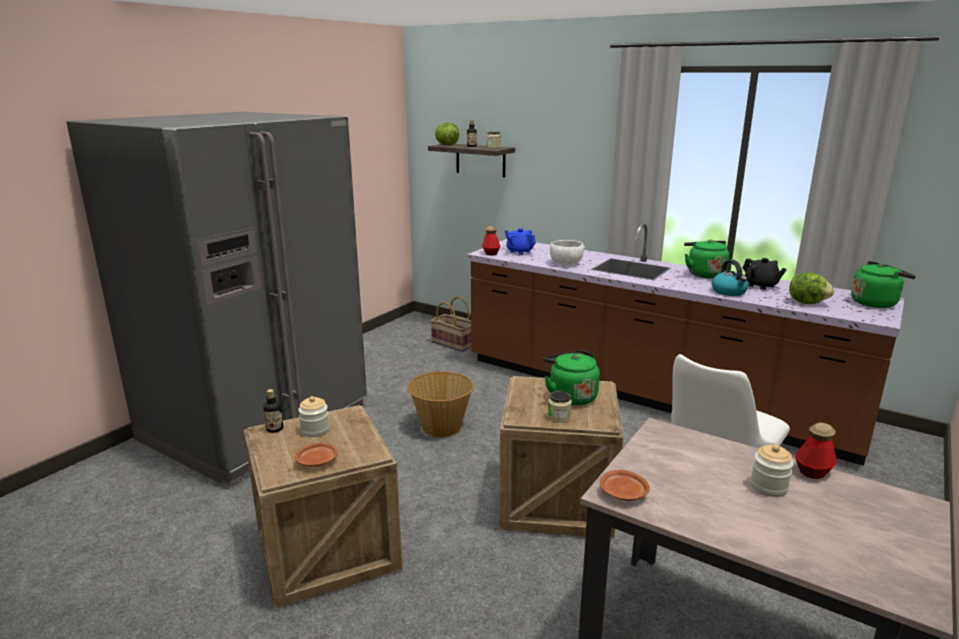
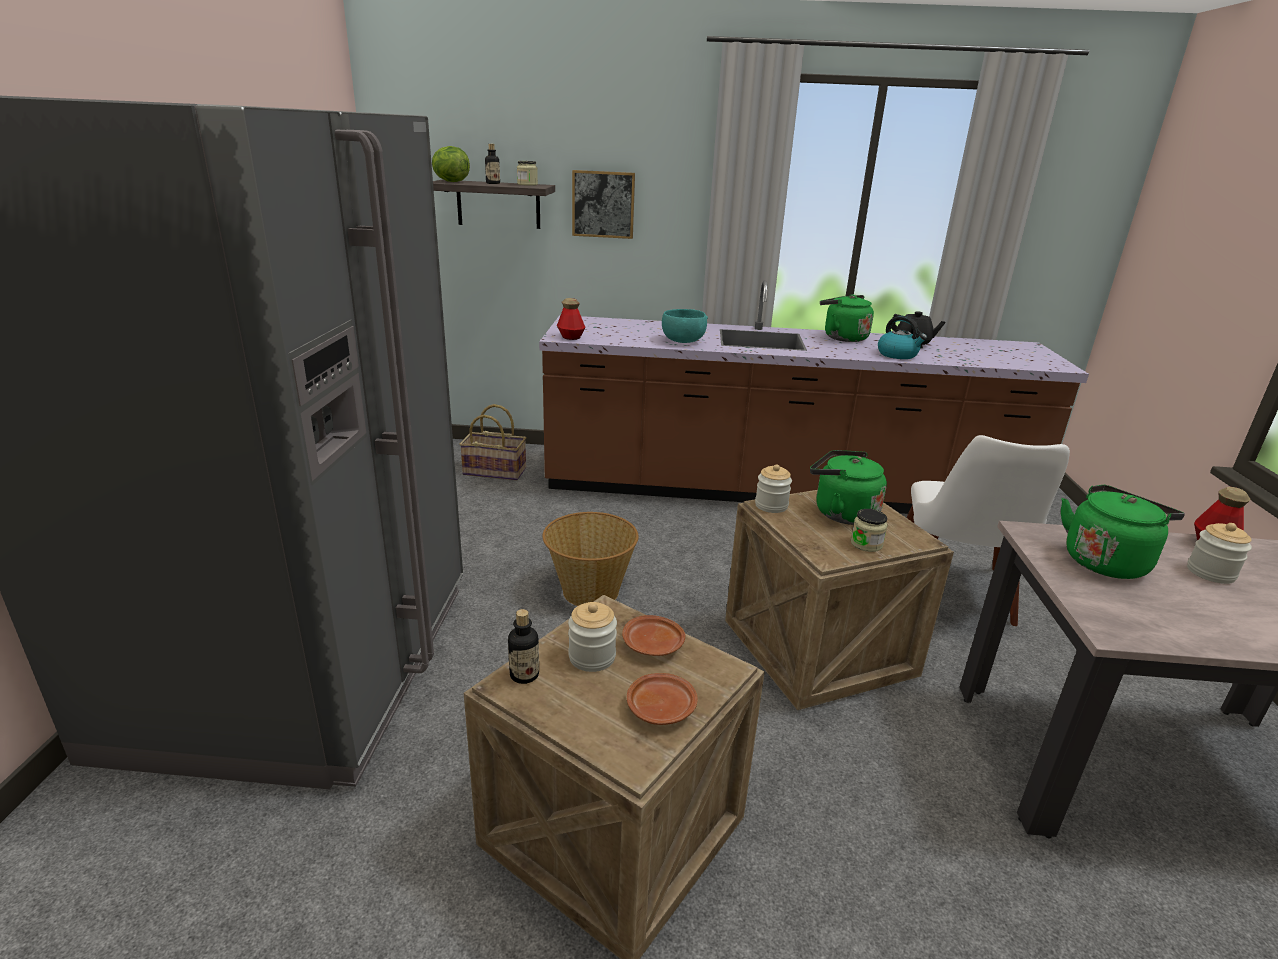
camera: 30 degrees left, 5 degrees up
blue teapot [505,228,536,255] -> none
white bowl [550,240,585,265] -> turquoise bowl [662,309,708,343]
brown plate [600,470,650,501] -> brown plate moved to [622,615,685,656]
lettuce [789,272,835,304] -> none
green kettle [851,261,916,308] -> green kettle moved to [1061,485,1185,579]
none -> picture [572,170,635,239]
none -> jar [755,464,792,513]

